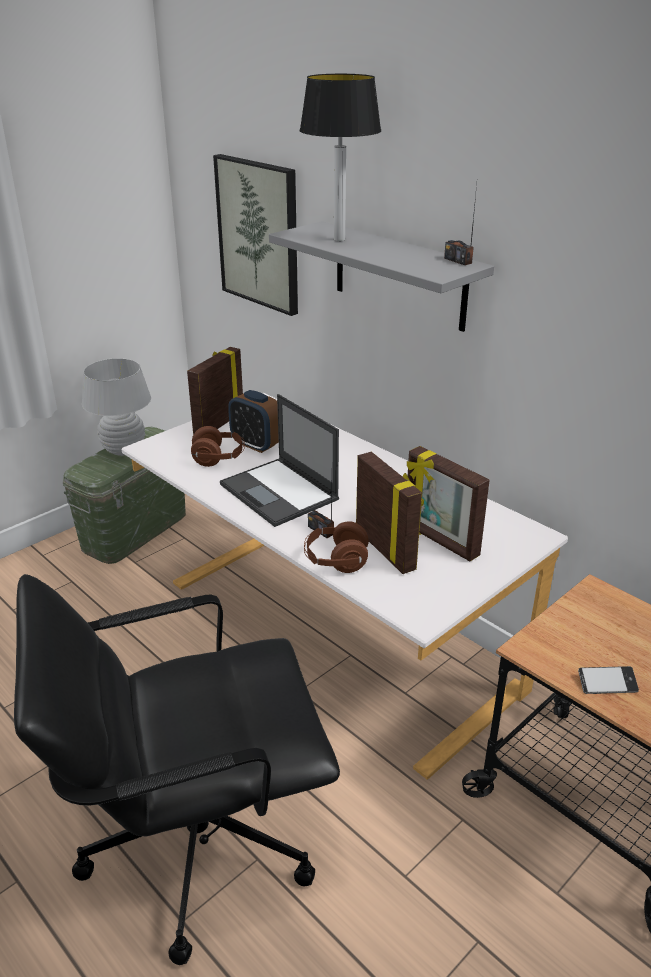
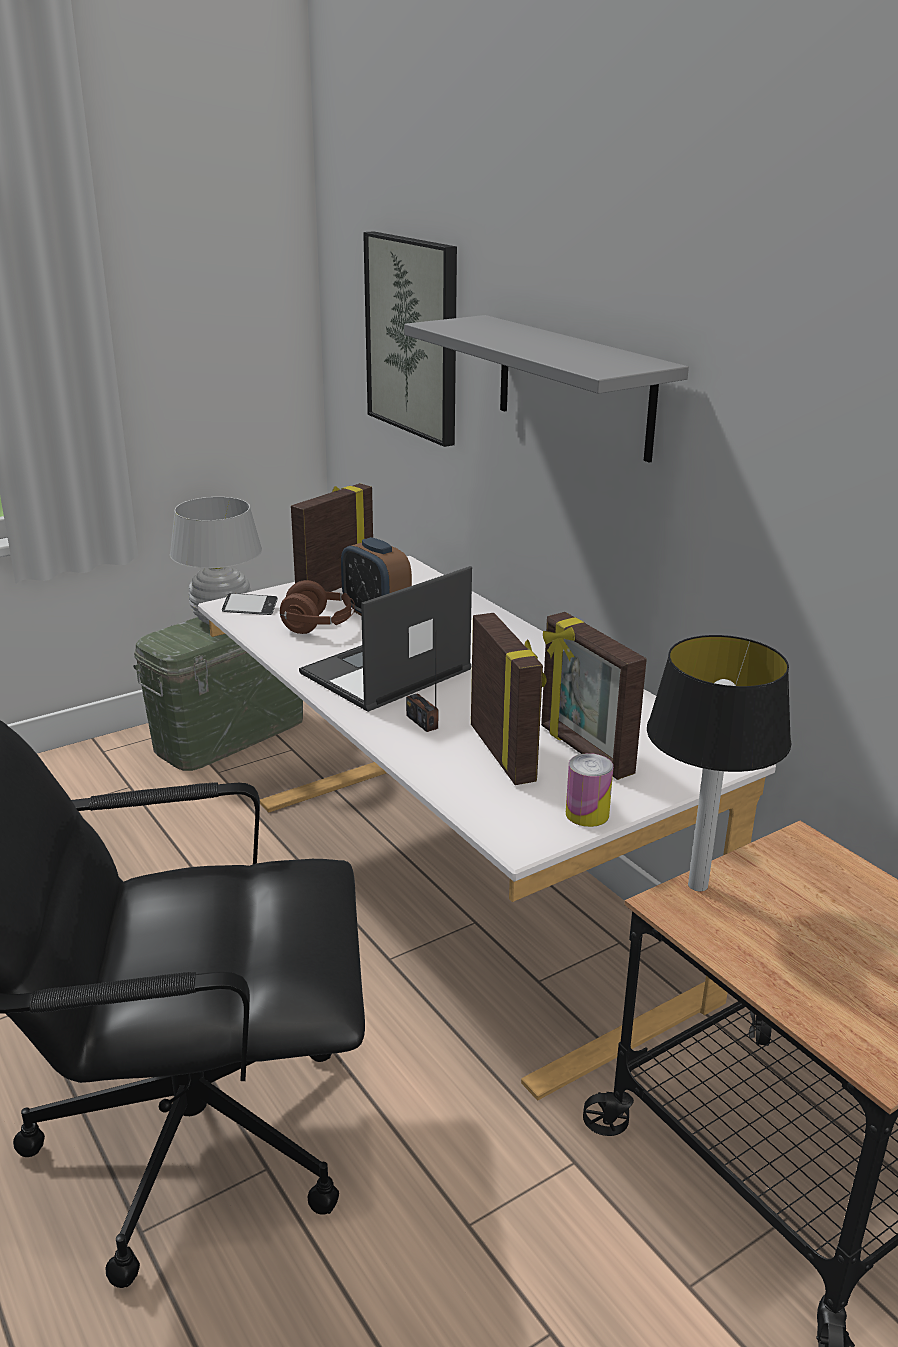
camera: 10 degrees right, 5 degrees down
laptop [220,394,339,527] -> laptop turned 75 degrees clockwise [299,566,472,712]
table lamp [300,74,381,241] -> table lamp moved to [647,635,791,891]
brown headphones [304,521,369,573] -> none
radio [444,185,477,265] -> none
phone [578,666,639,694] -> phone moved to [222,593,278,615]
none -> can [566,753,613,827]

